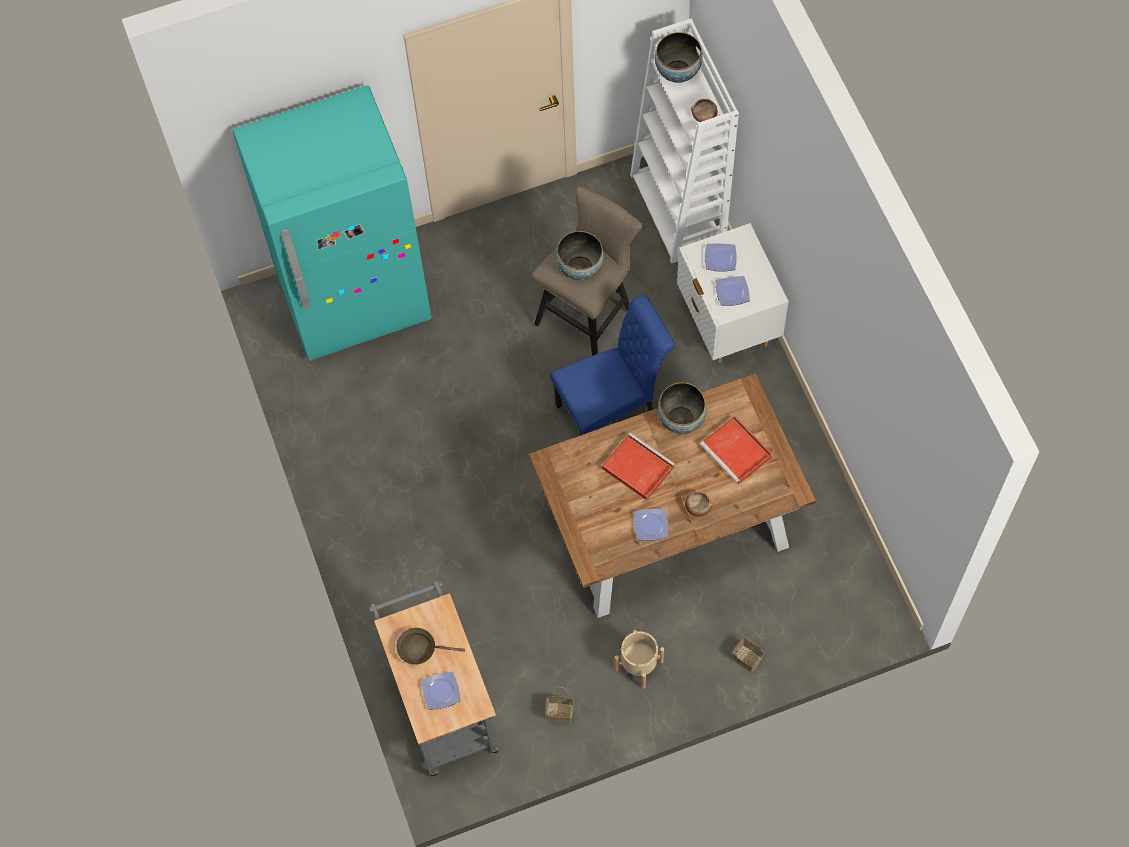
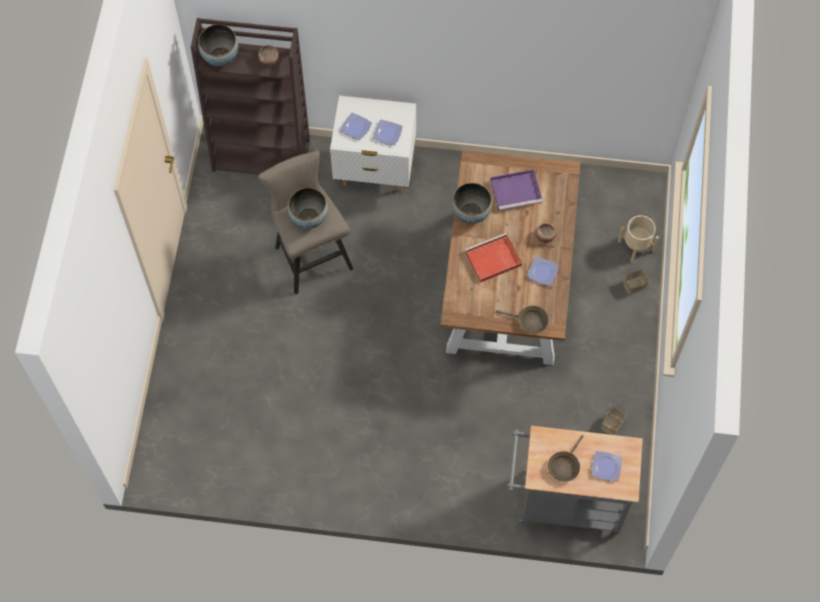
camera: 65 degrees left, 0 degrees up
turquoise fridge [232,85,432,361] -> none
blue chair [550,295,675,435] -> none
beige planter [615,630,664,689] -> beige planter moved to [618,215,659,262]
white bookcase [630,18,739,264] -> brown bookcase [191,18,310,174]
red tray [700,416,773,484] -> purple tray [490,169,542,211]
none -> brown frying pan [496,306,548,333]

